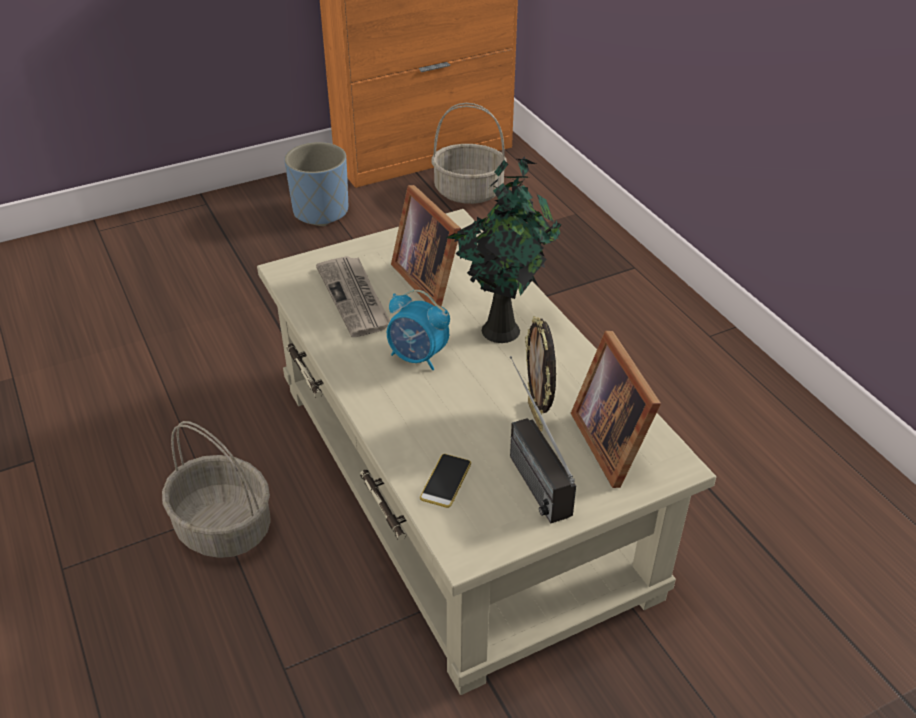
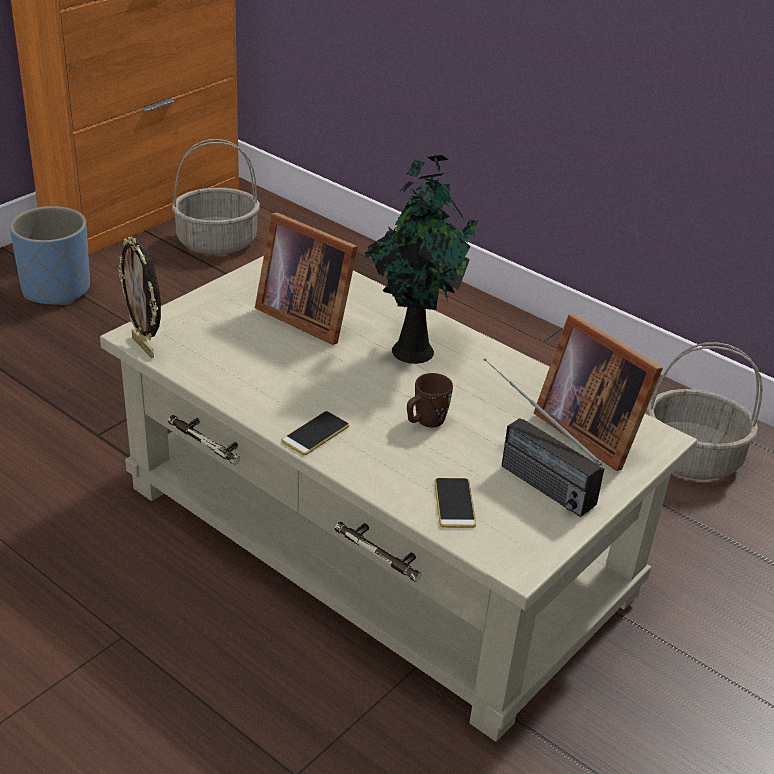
camera: 25 degrees left, 5 degrees down
basket [162,421,271,558] -> basket moved to [647,342,763,480]
newspaper [316,256,390,337] -> none
alarm clock [387,290,450,370] -> none
picture frame [525,316,556,431] -> picture frame moved to [118,236,161,358]
none -> phone [282,411,349,455]
none -> brown mug [407,373,453,427]

